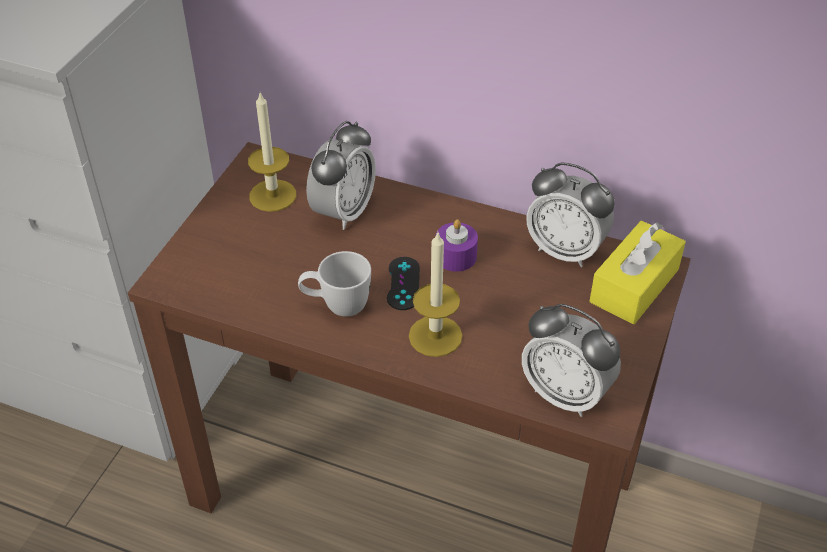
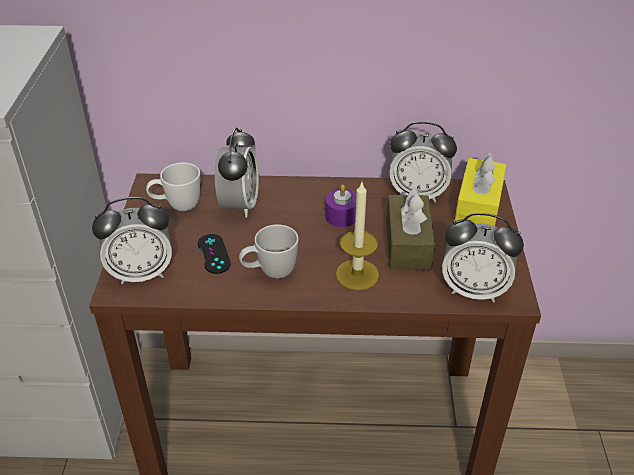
camera: 20 degrees left, 5 degrees down
candle [248,93,297,212] -> white mug [146,162,201,211]
black game controller [387,257,420,310] -> black game controller moved to [198,234,231,274]
none -> alarm clock [92,197,172,285]
none -> brown tissue box [386,188,435,270]

